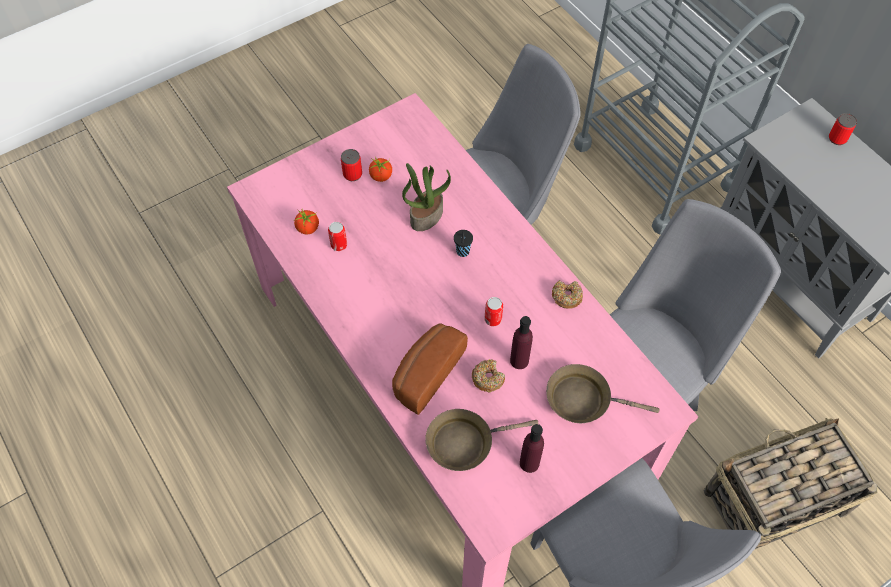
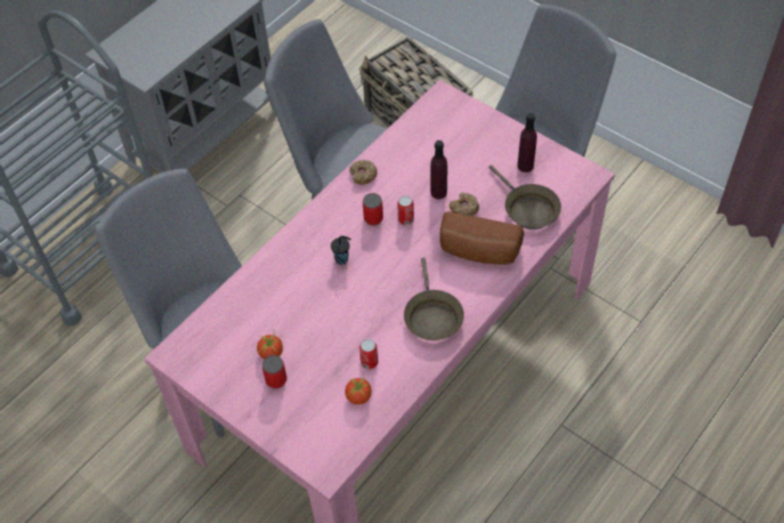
camera: 105 degrees left, 5 degrees down
potted plant [402,163,451,231] -> none
brown frying pan [546,364,659,423] -> brown frying pan moved to [404,258,464,341]
can [829,113,857,145] -> can moved to [363,193,383,225]

